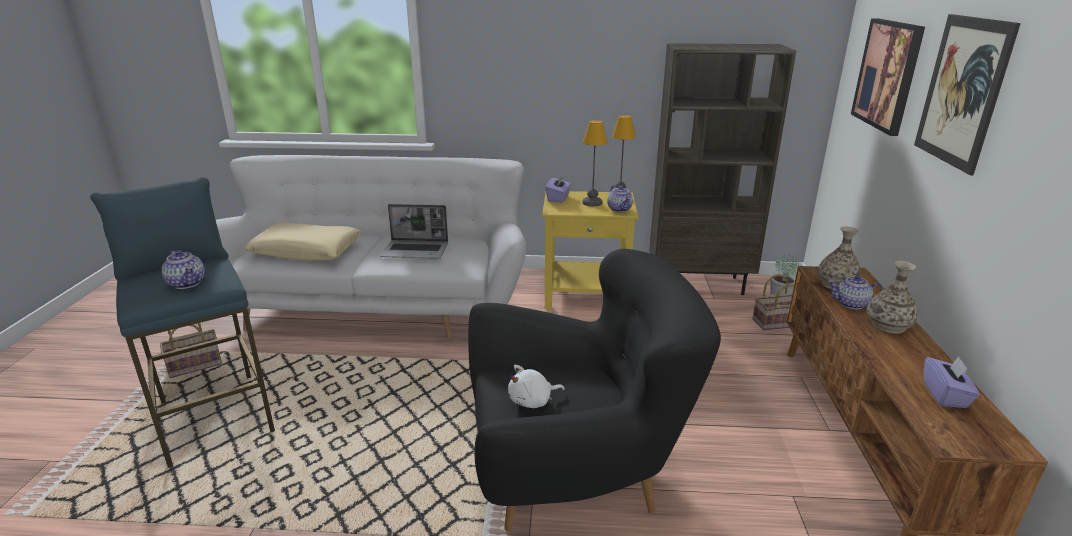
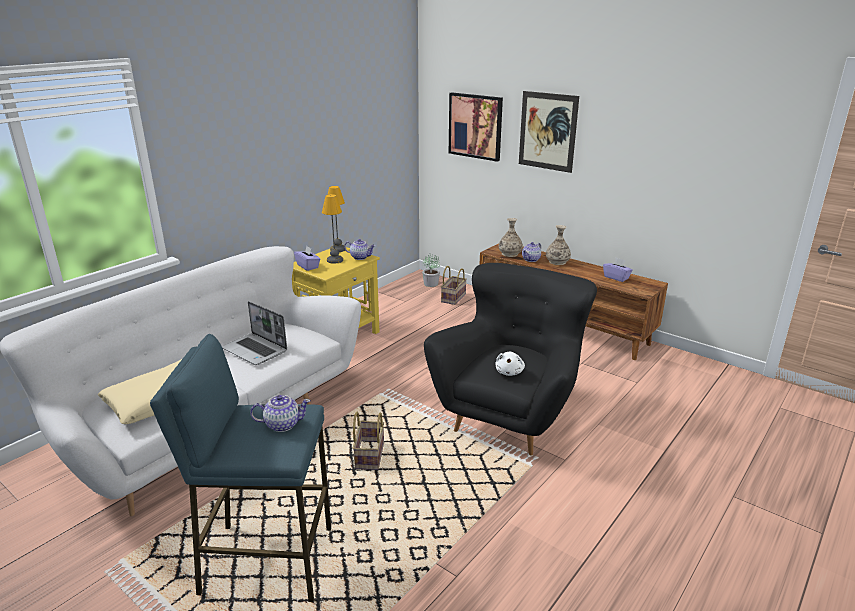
camera: 55 degrees left, 0 degrees up
basket [160,323,222,378] -> basket moved to [353,412,384,470]
laptop [381,204,448,259] -> laptop turned 90 degrees clockwise [222,301,287,365]
brown bookcase [649,43,796,295] -> none

